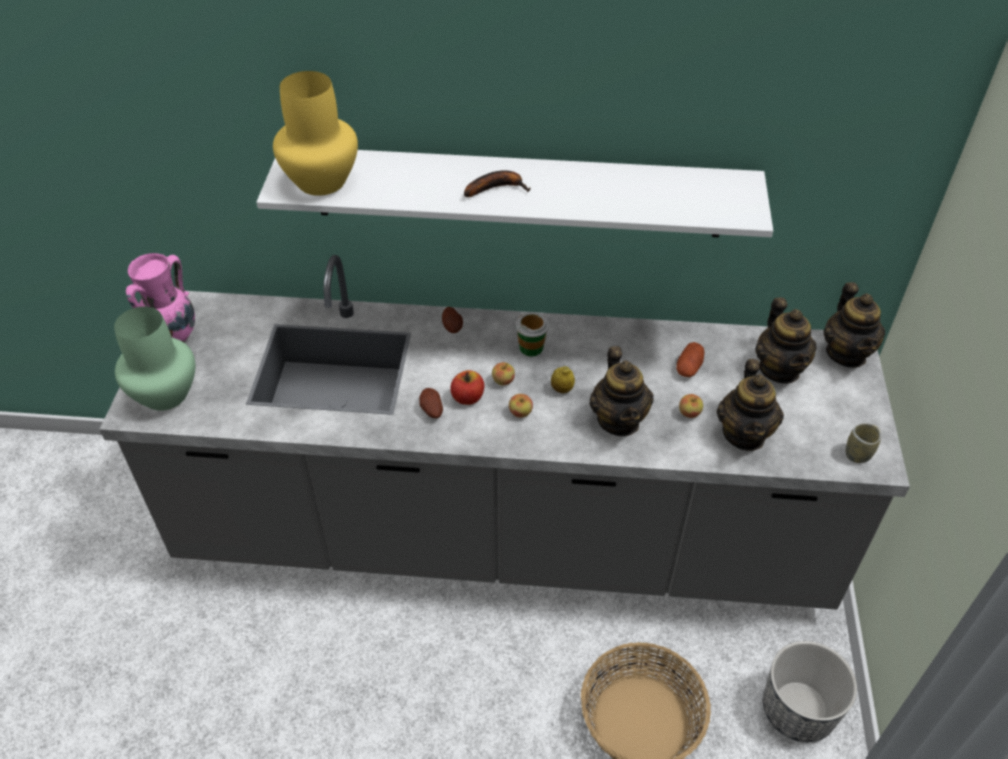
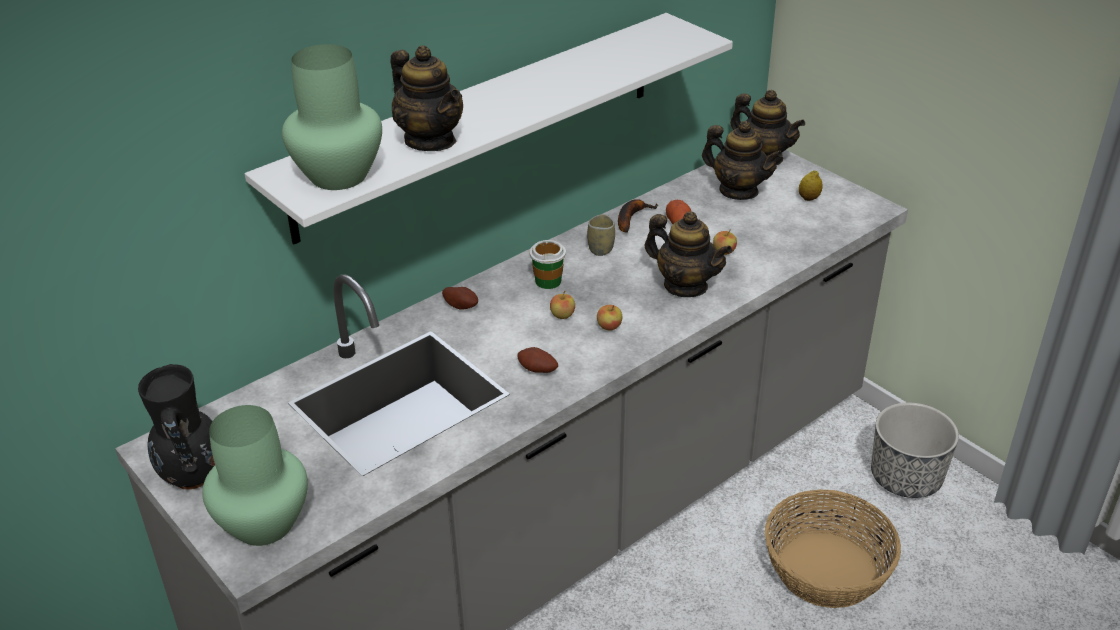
camera: 45 degrees left, 10 degrees down
pink vase [126,253,195,342] -> black vase [138,364,215,490]
yellow vase [273,71,358,196] -> green vase [282,44,382,190]
apple [450,370,484,405] -> none
banana [464,170,530,197] -> banana moved to [618,199,658,233]
lemon [551,366,575,393] -> lemon moved to [799,170,823,201]
teapot [717,359,784,451] -> teapot moved to [390,46,463,151]
cup [846,423,881,463] -> cup moved to [587,214,615,256]

